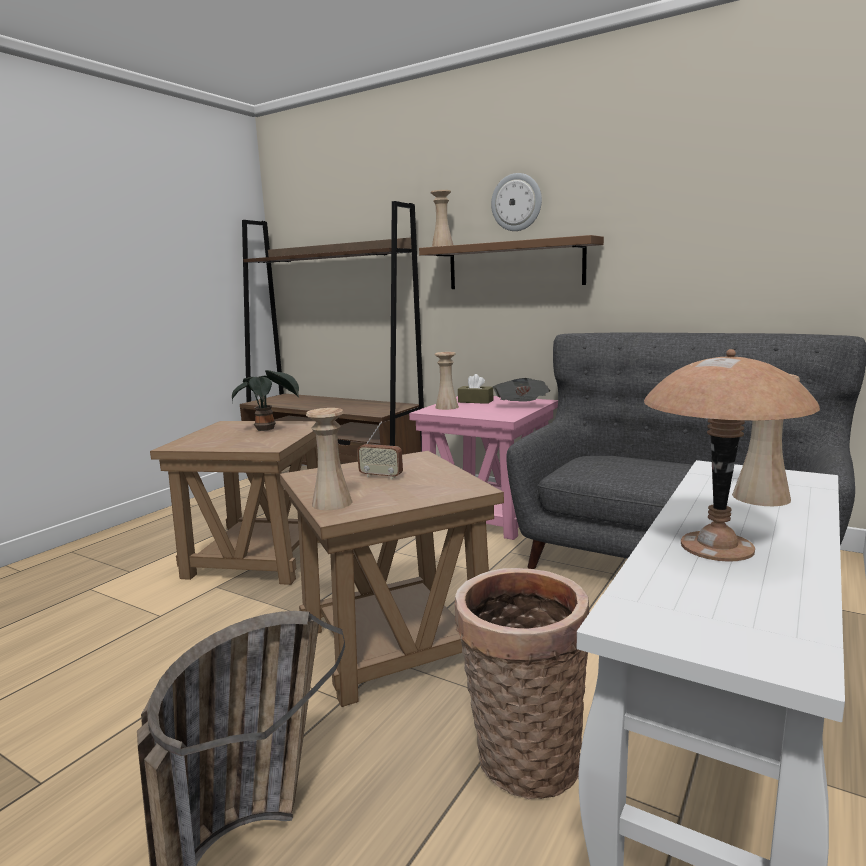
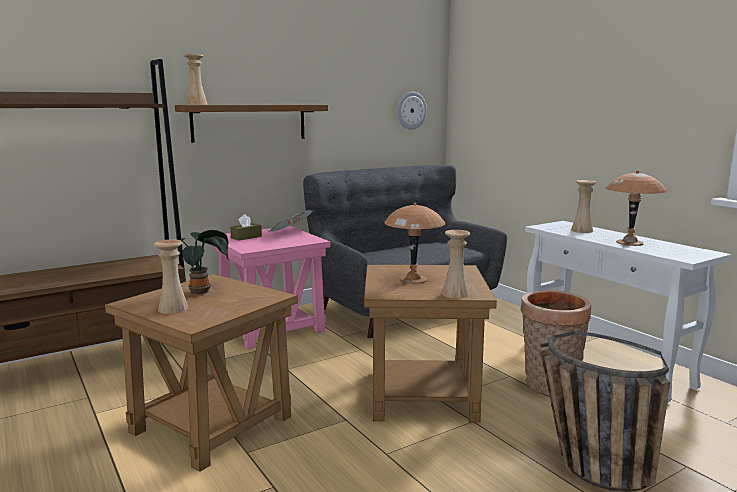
camera: 65 degrees left, 0 degrees up
radio [357,422,403,480] -> brown table lamp [384,203,445,284]
beige vase [435,352,459,410] -> beige vase moved to [154,240,189,314]
wall clock [491,173,542,231] -> wall clock moved to [397,92,427,130]

